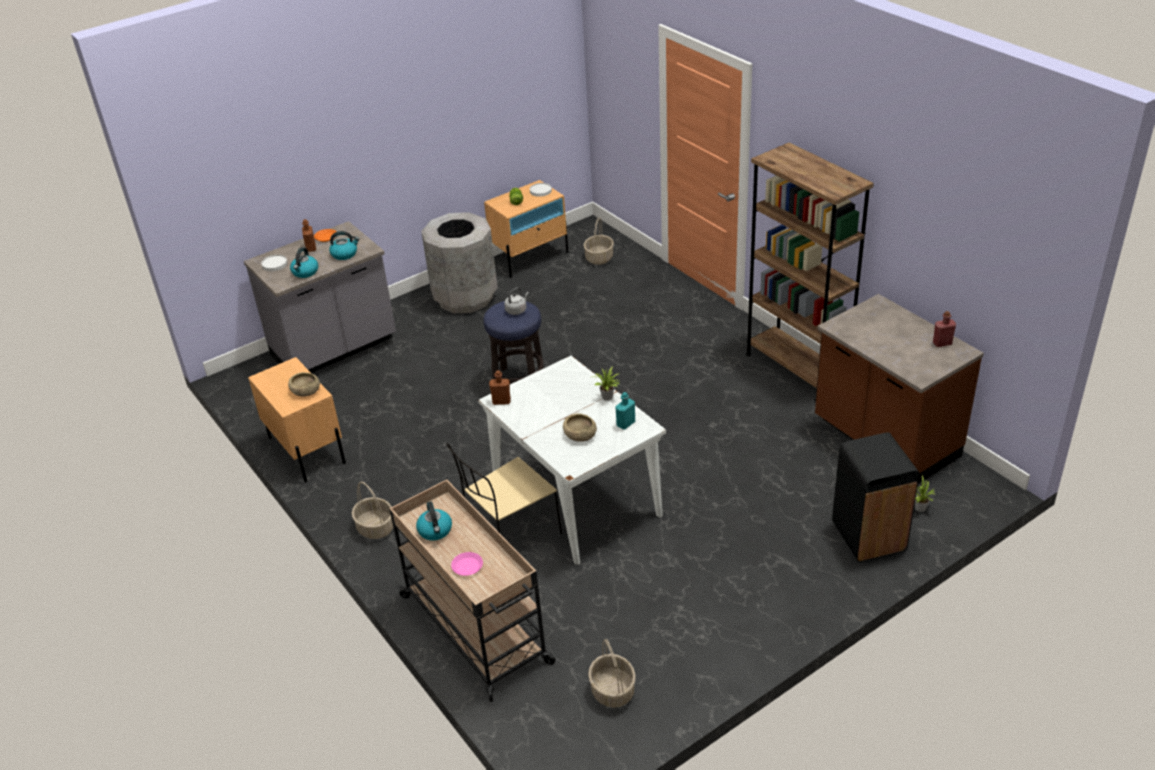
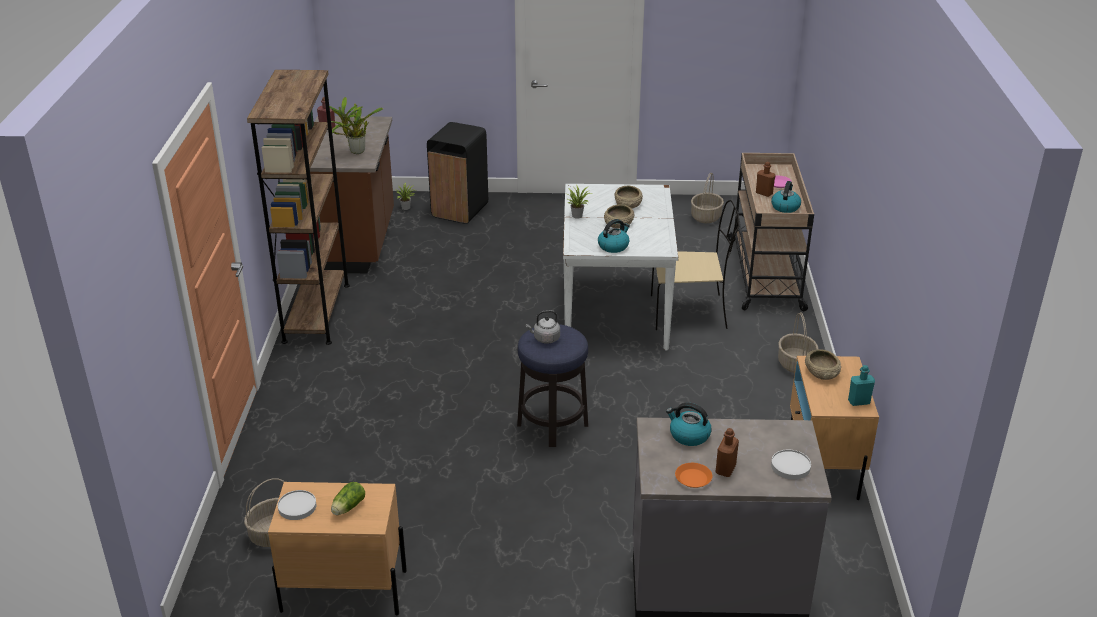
camera: 145 degrees left, 5 degrees down
kettle [290,247,318,278] -> kettle moved to [598,219,630,253]
grey trash can [421,212,498,313] -> none
brown bottle [489,370,511,405] -> brown bottle moved to [756,162,775,197]
turquoise bottle [615,392,635,430] -> turquoise bottle moved to [848,365,875,406]
none -> potted plant [329,97,383,154]
none -> beige bowl [604,204,634,228]

